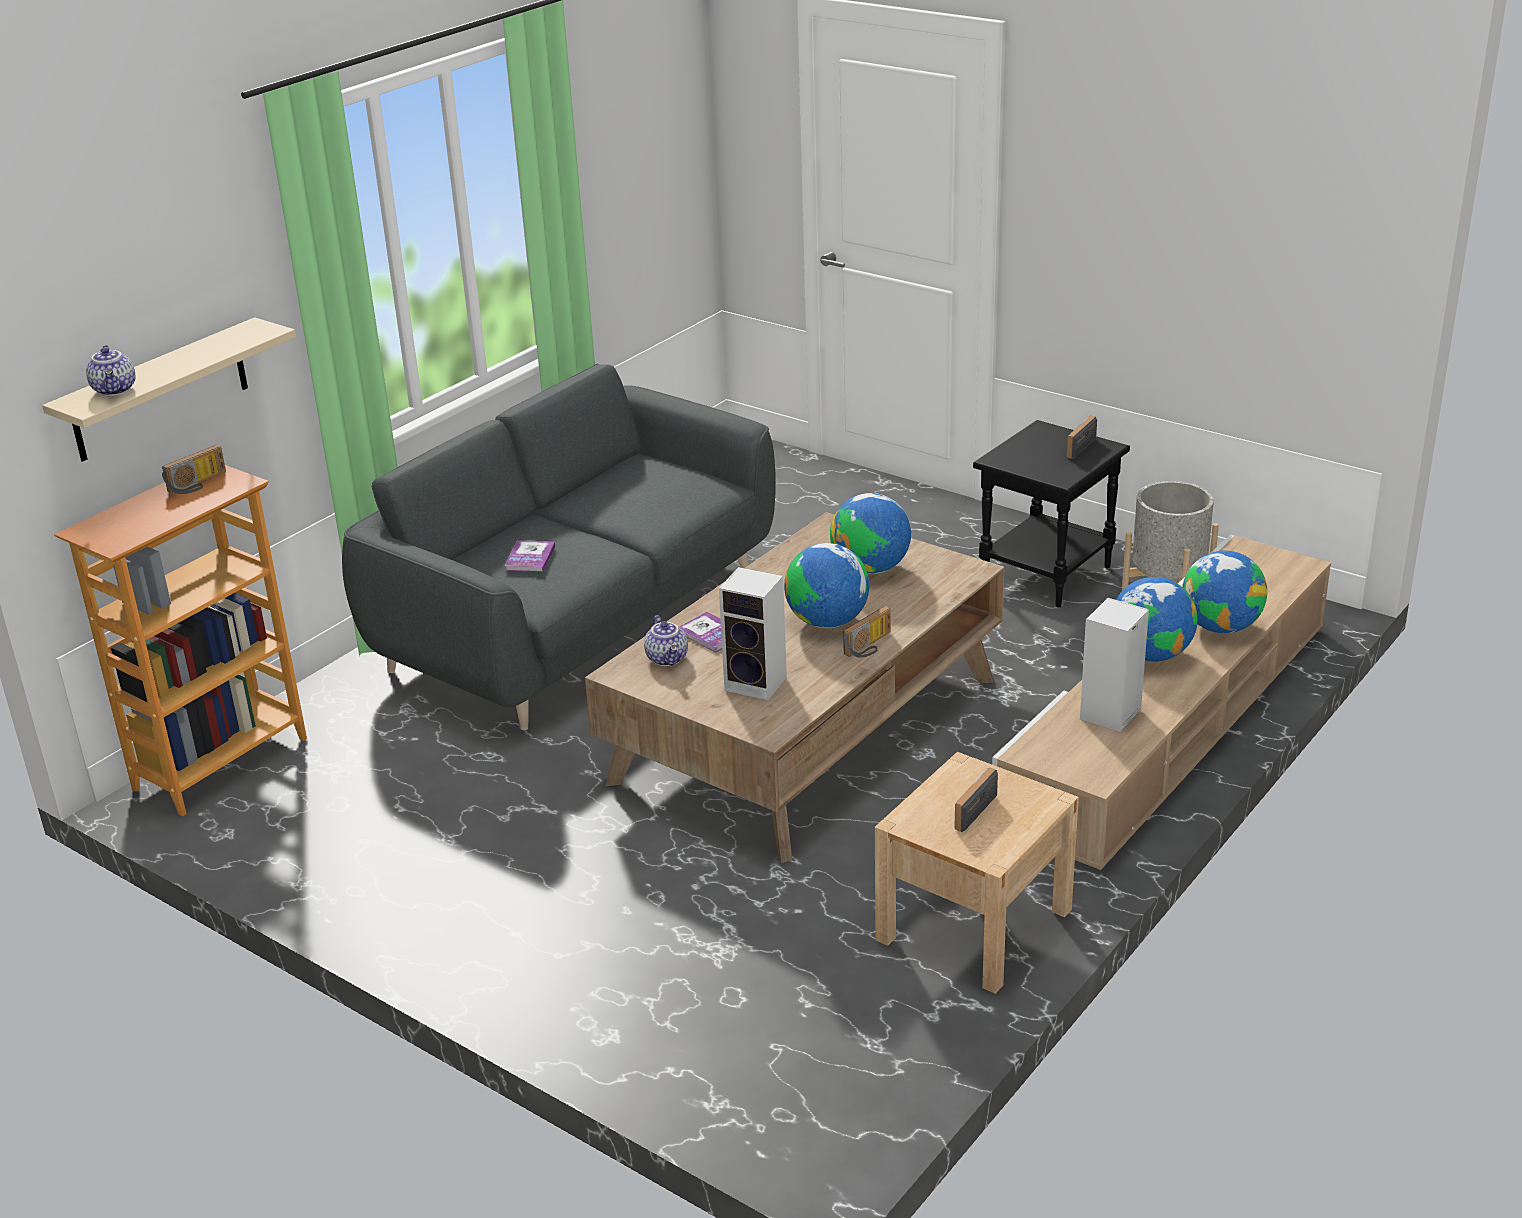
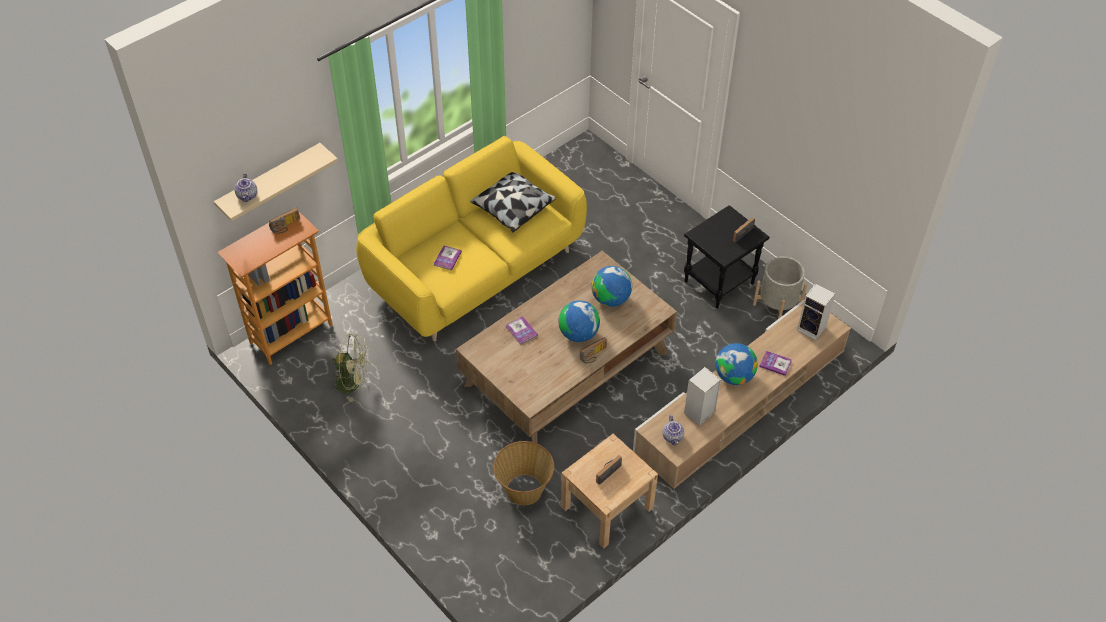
camera: 10 degrees right, 20 degrees up
grey sofa [342,364,776,730] -> yellow sofa [356,136,587,341]
teapot [644,615,688,666] -> teapot moved to [662,415,684,445]
speaker [719,567,787,700] -> speaker moved to [797,283,835,340]
globe [1182,551,1267,633] -> book [759,351,792,376]
none -> green fan [330,334,371,402]
none -> pillow [470,172,556,232]
none -> basket [494,441,554,505]

